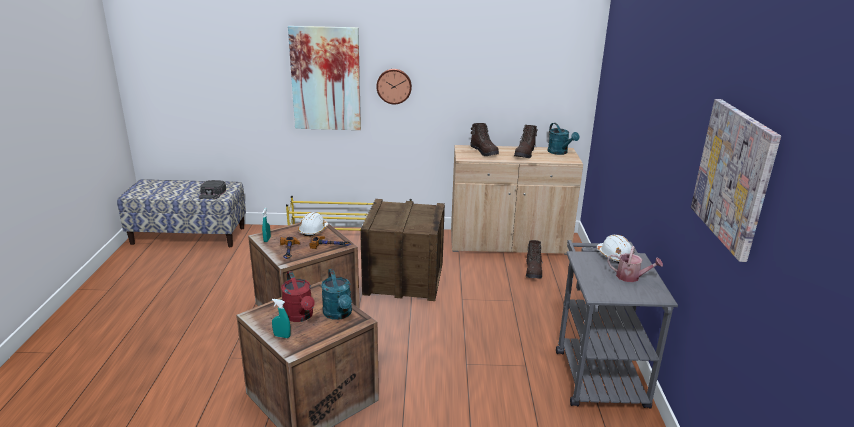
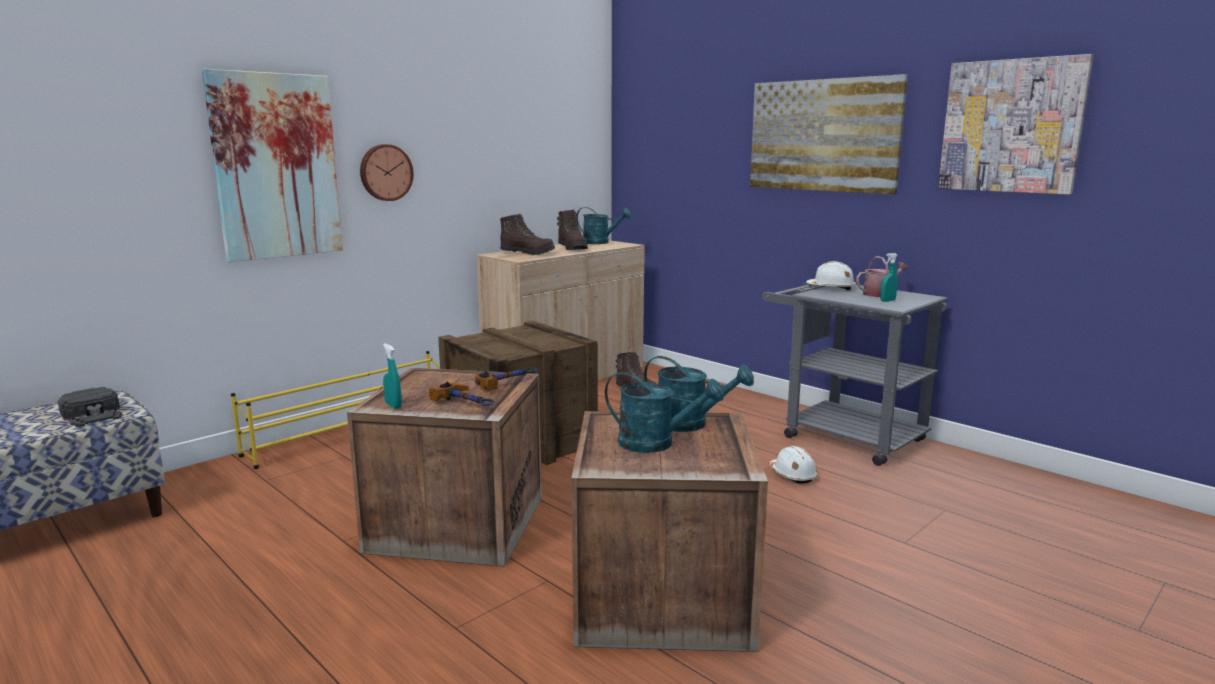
camera: 45 degrees left, 10 degrees down
turquoise spray bottle [272,299,291,338] -> turquoise spray bottle moved to [880,253,898,302]
red watering can [281,271,315,322] -> turquoise watering can [605,372,724,453]
white hard hat [298,212,328,237] -> white hard hat moved to [770,446,818,484]
none -> picture [750,74,908,194]

